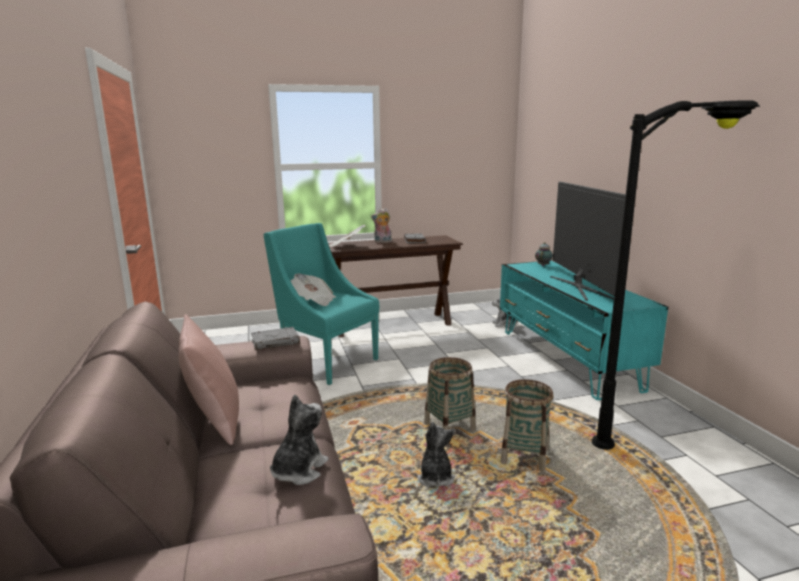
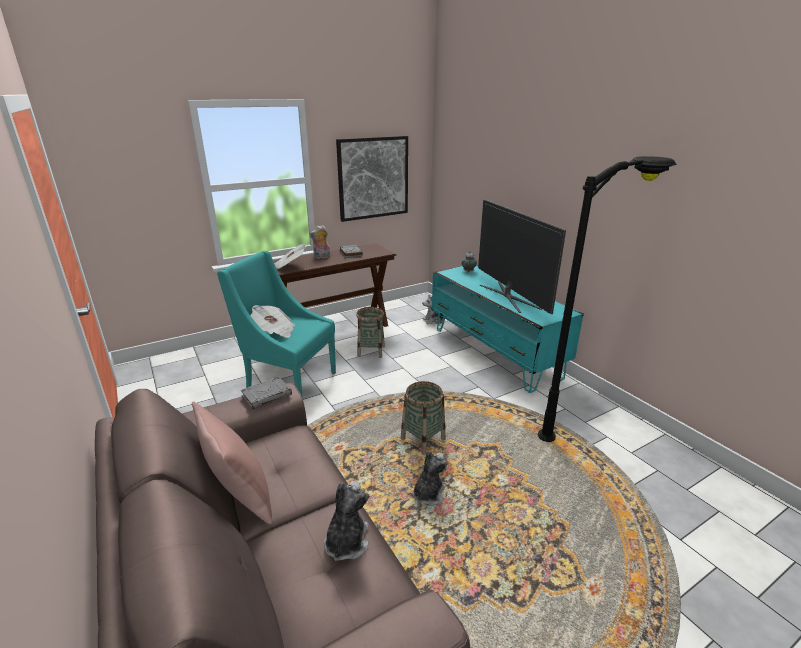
camera: 15 degrees left, 10 degrees up
plush toy [417,422,455,487] -> plush toy turned 45 degrees clockwise [412,451,448,506]
basket [500,379,553,472] -> basket moved to [356,307,385,358]
none -> picture [336,136,408,222]

